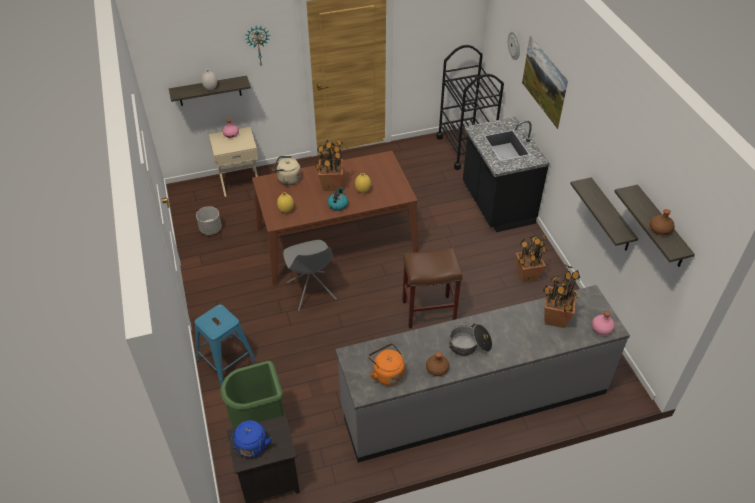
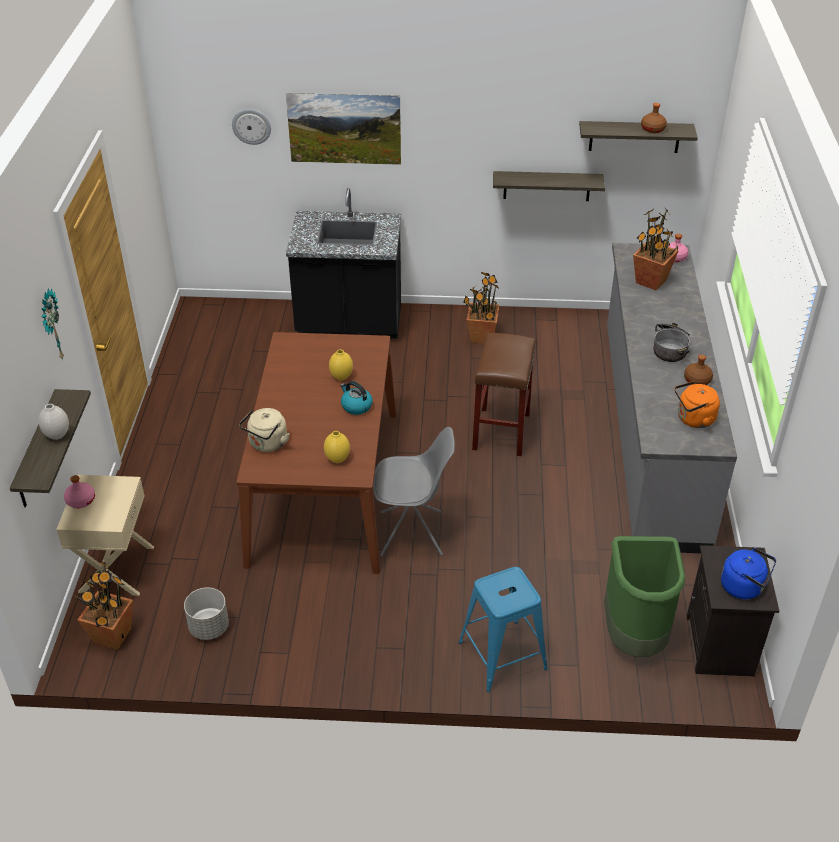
camera: 70 degrees left, 5 degrees down
potted plant [315,138,343,191] -> potted plant moved to [74,562,133,649]
black cart [436,45,504,170] -> none

